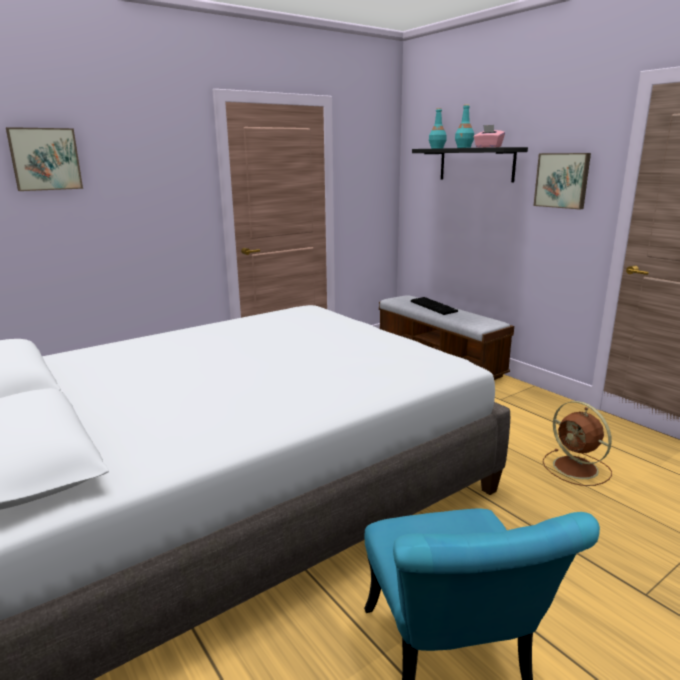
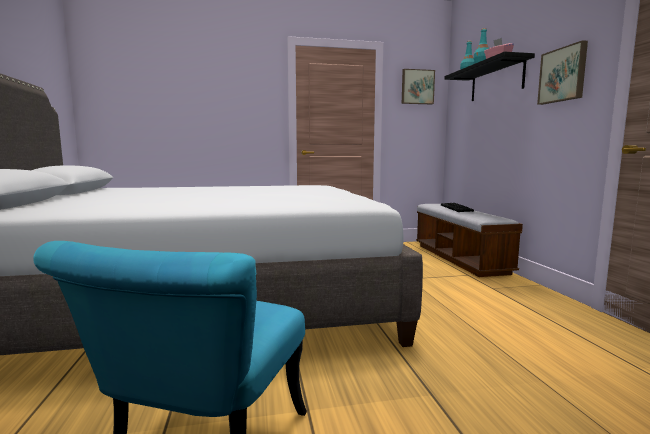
camera: 25 degrees right, 10 degrees down
picture [6,127,83,191] -> picture moved to [402,69,435,104]
brown fan [543,401,612,486] -> none

